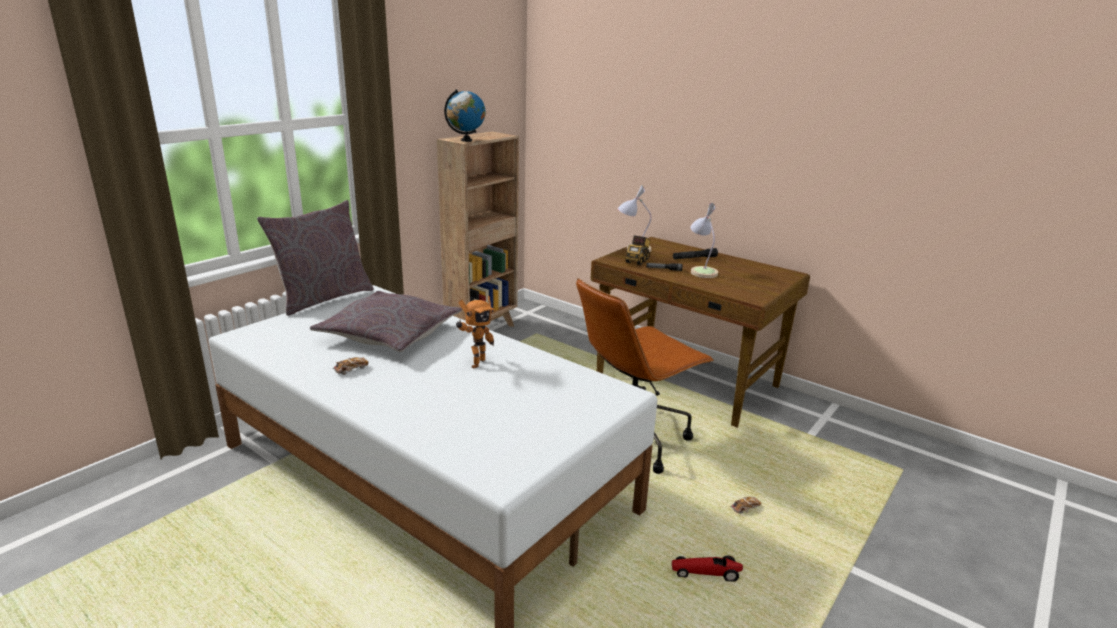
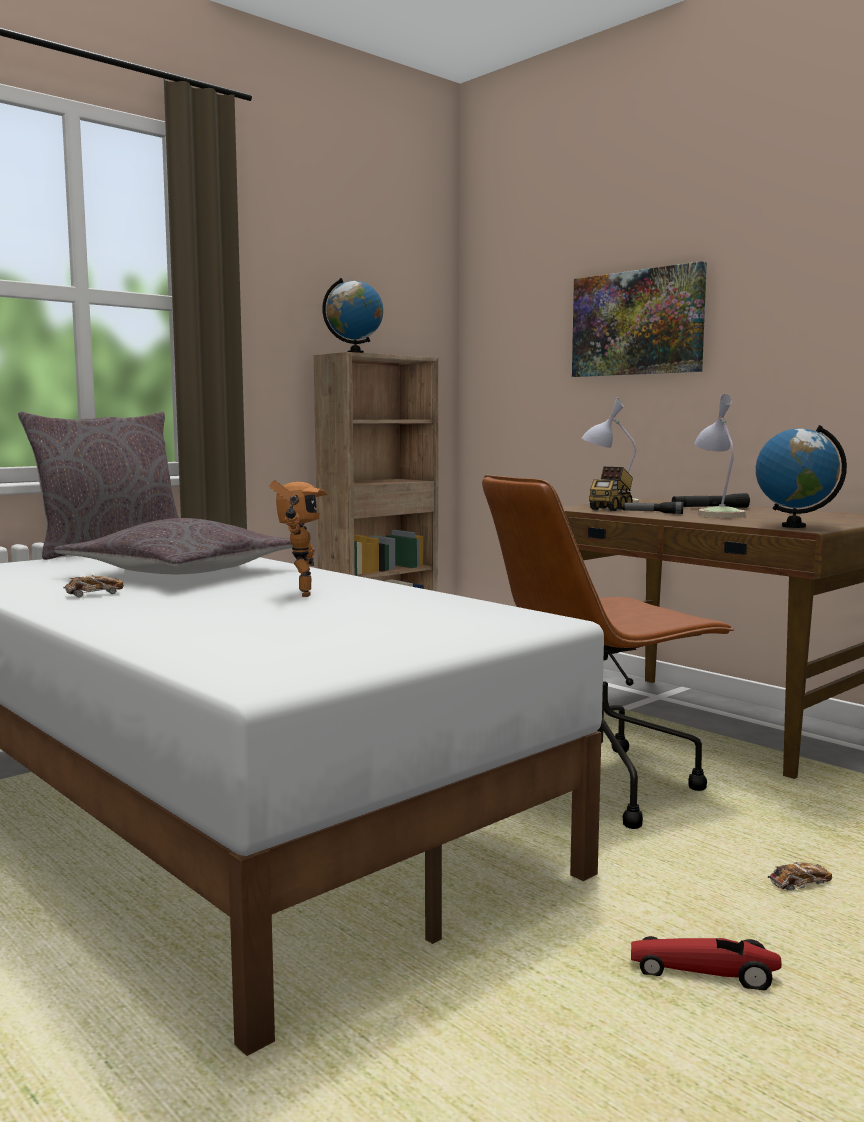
camera: 10 degrees right, 15 degrees down
toy robot [456,296,496,368] -> toy robot turned 45 degrees counterclockwise [269,481,328,597]
none -> picture [572,261,707,377]
none -> globe [756,425,847,528]

